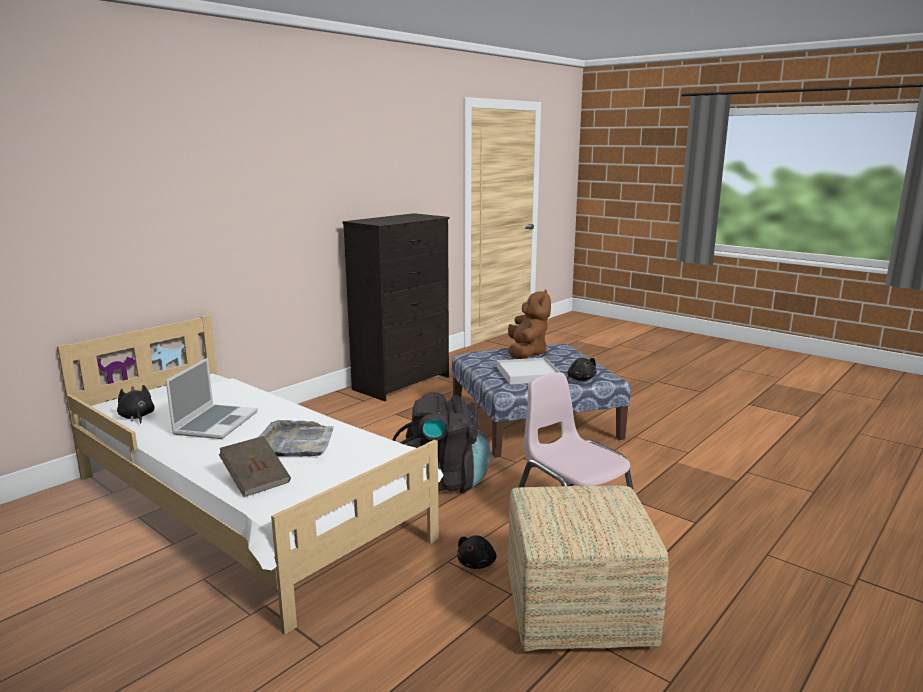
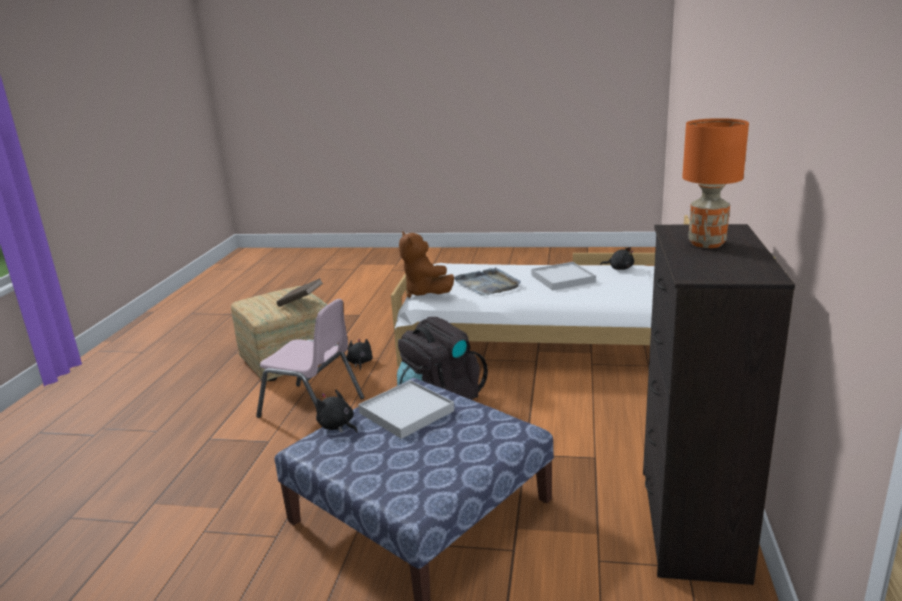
camera: 150 degrees right, 5 degrees up
laptop [166,358,258,439] -> white tray [531,262,596,290]
brown book [219,436,291,497] -> brown book moved to [276,278,323,307]
brown plush toy [508,289,551,359] -> brown plush toy moved to [399,232,454,298]
none -> orange table lamp [682,118,749,248]

